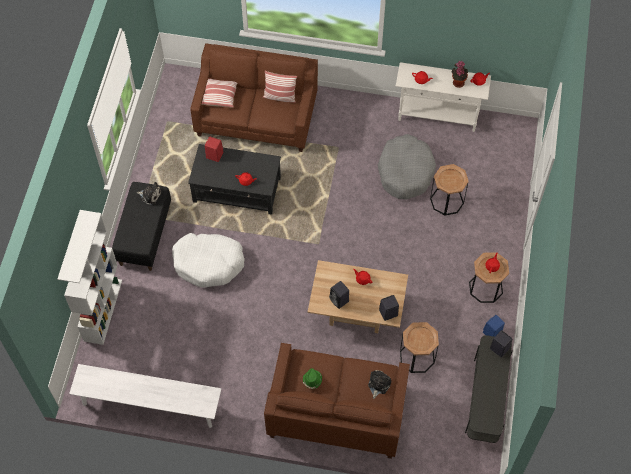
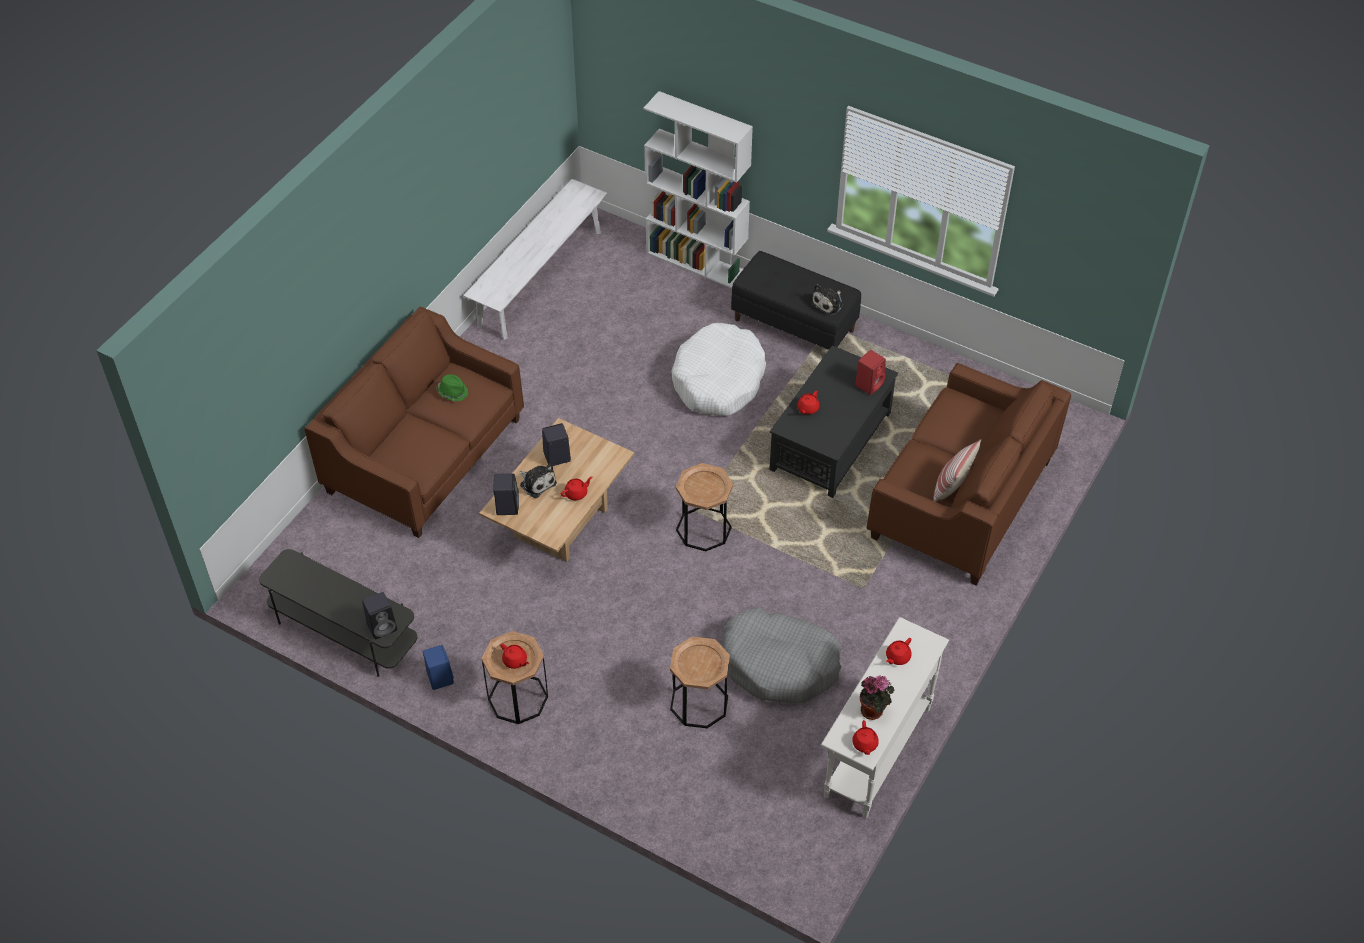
camera: 110 degrees right, 10 degrees down
pillow [202,78,238,108] -> none
plush toy [368,370,392,399] -> plush toy moved to [519,463,557,498]
brown side table [400,322,439,373] -> brown side table moved to [676,463,733,551]

